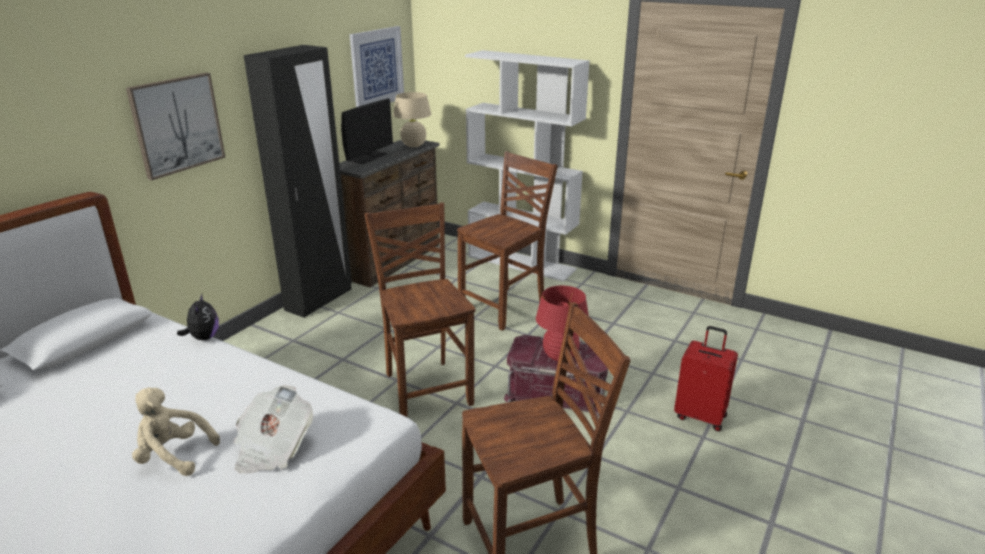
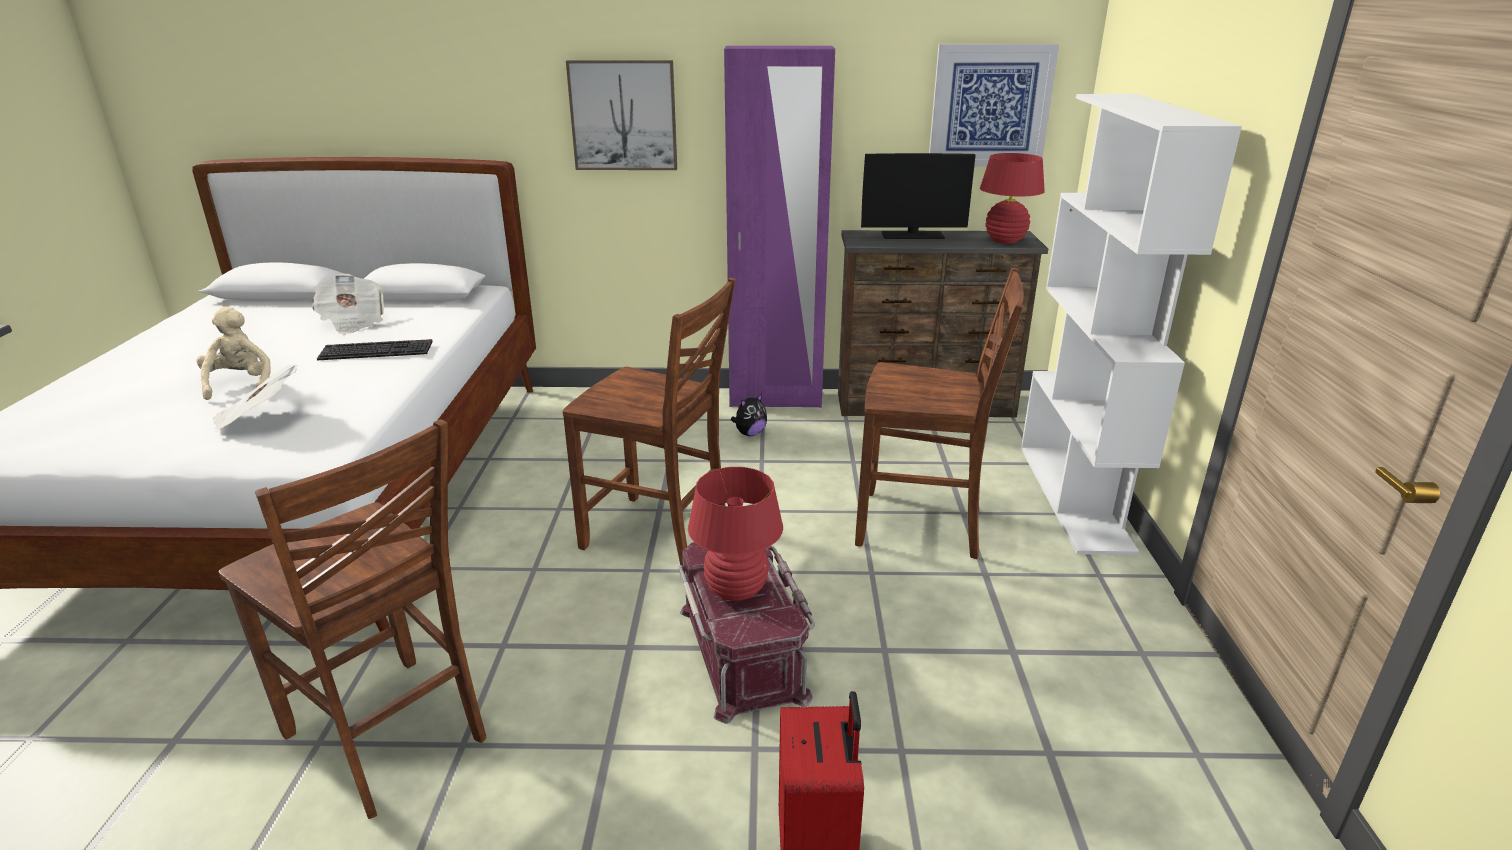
camera: 60 degrees right, 0 degrees up
plush toy [177,294,219,340] -> plush toy moved to [731,393,767,436]
black wardrobe [244,45,352,318] -> purple wardrobe [724,46,835,408]
brown chair [365,202,475,417] -> brown chair turned 75 degrees clockwise [562,278,736,574]
beige table lamp [393,92,431,147] -> red table lamp [980,153,1045,244]
none -> newspaper [312,274,384,334]
none -> keyboard [317,339,433,360]

